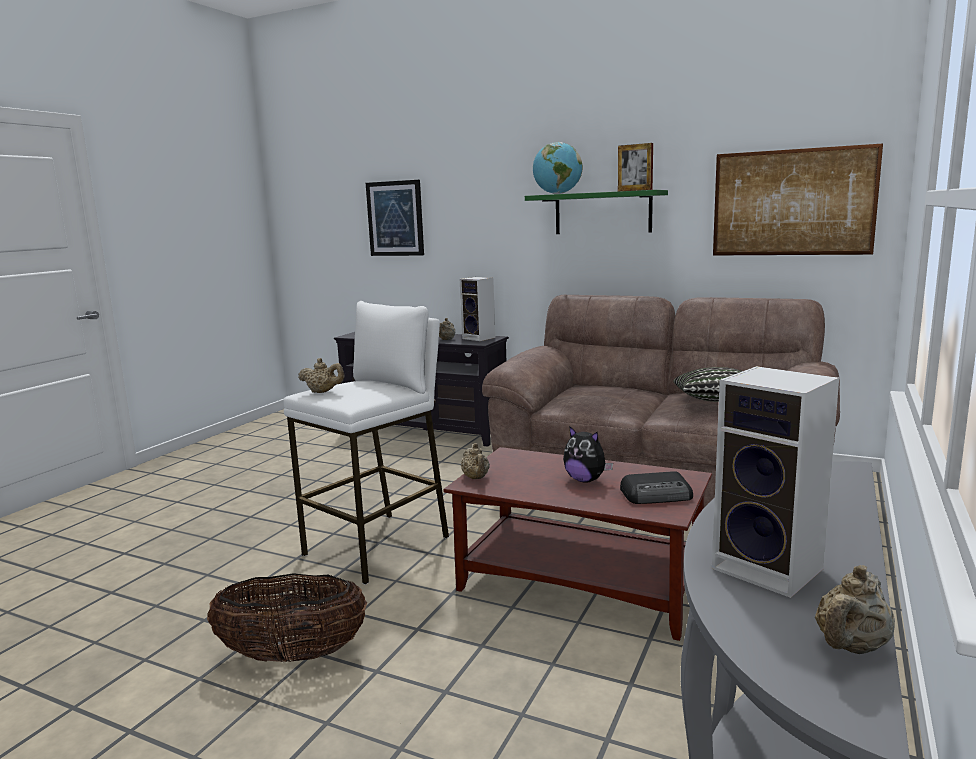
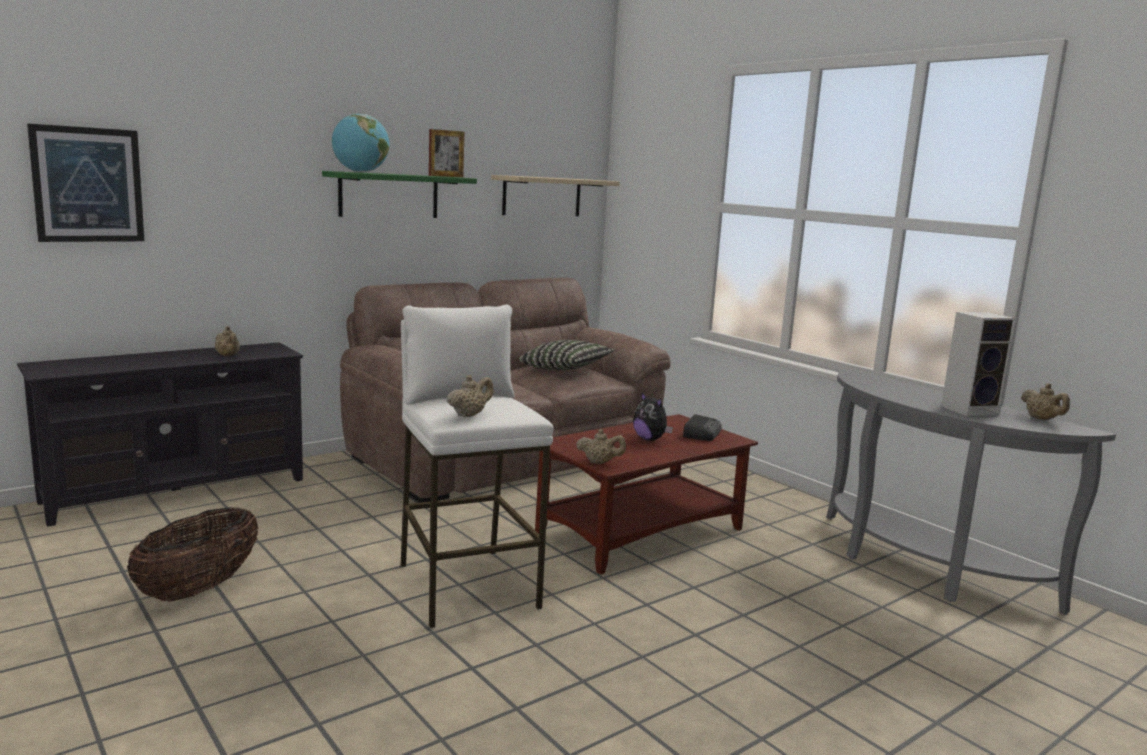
camera: 65 degrees left, 0 degrees up
basket [207,573,367,662] -> basket moved to [127,507,258,602]
speaker [460,277,495,341] -> none
plush toy [563,426,613,483] -> plush toy turned 75 degrees clockwise [633,392,673,441]
picture [713,143,883,255] -> beige shelf [491,175,620,216]

